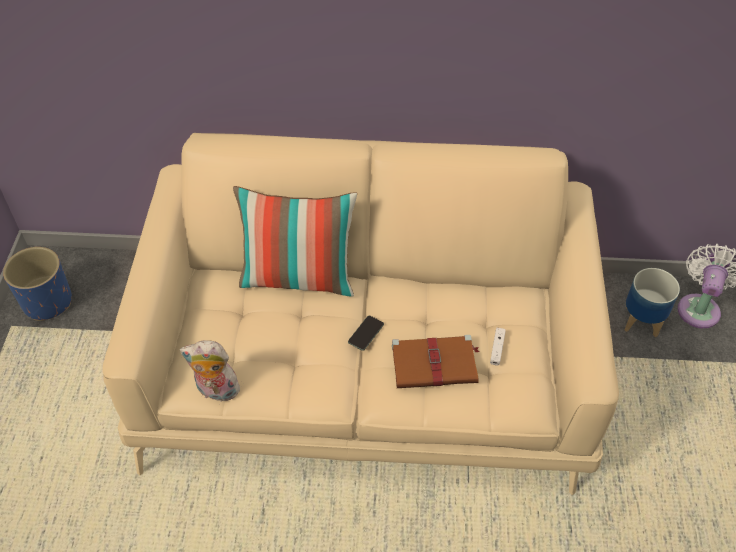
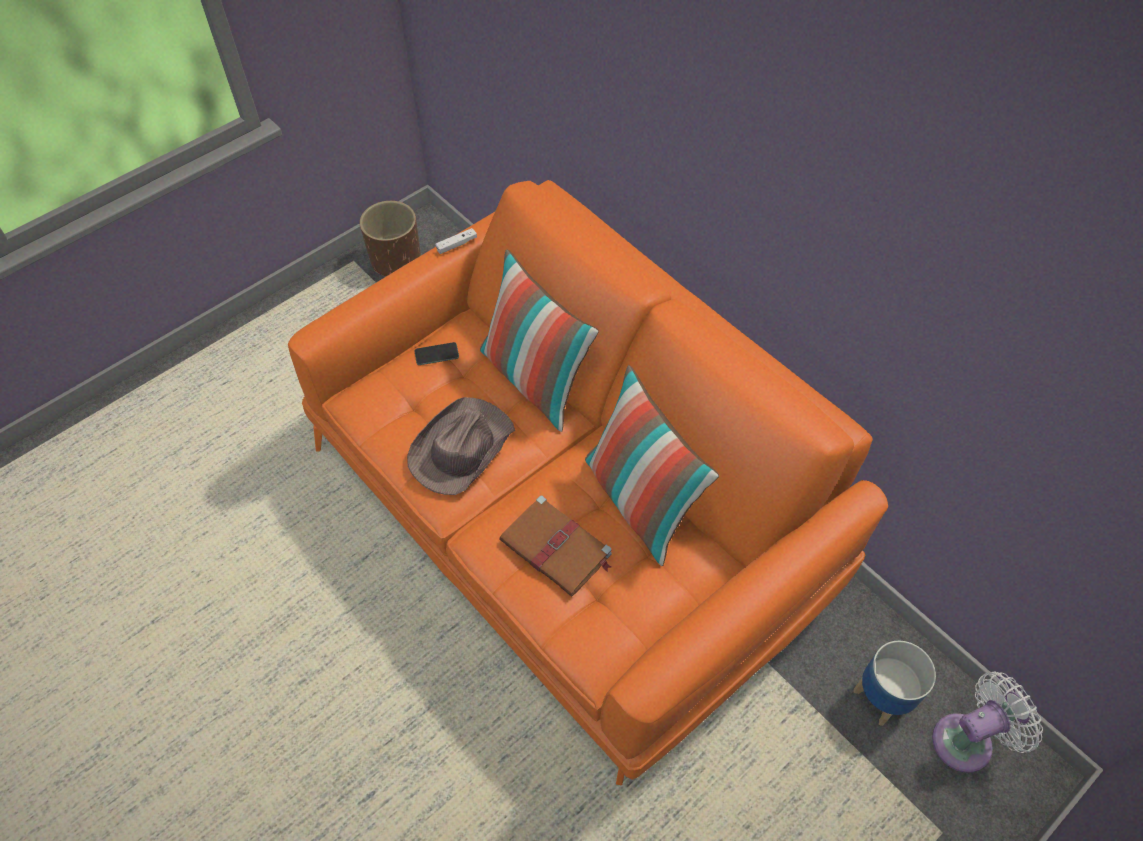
camera: 45 degrees right, 5 degrees up
blue planter [3,247,72,321] -> brown planter [360,201,421,276]
beige sofa [102,133,619,495] -> orange sofa [288,180,888,785]
plush toy [180,340,240,401] -> none
phone [348,316,384,351] -> phone moved to [415,342,459,365]
white game controller [490,328,506,366] -> white game controller moved to [435,228,477,254]
none -> brown hat [407,397,515,495]
none -> pillow [585,365,719,566]

